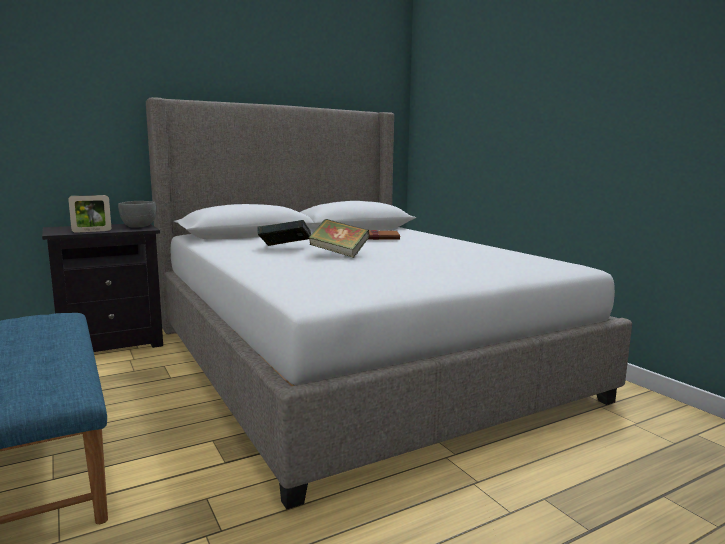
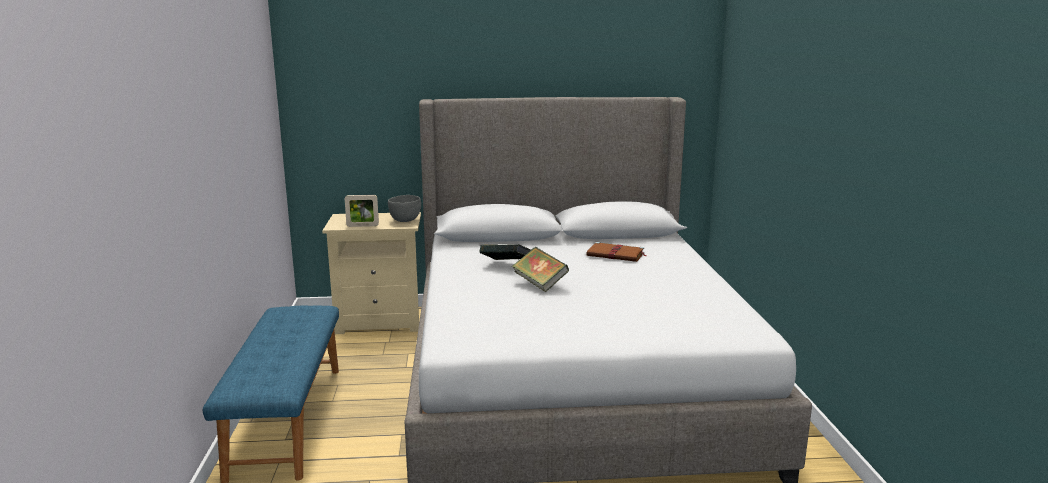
camera: 25 degrees right, 5 degrees up
black nightstand [42,224,163,352] -> beige nightstand [322,212,421,334]

